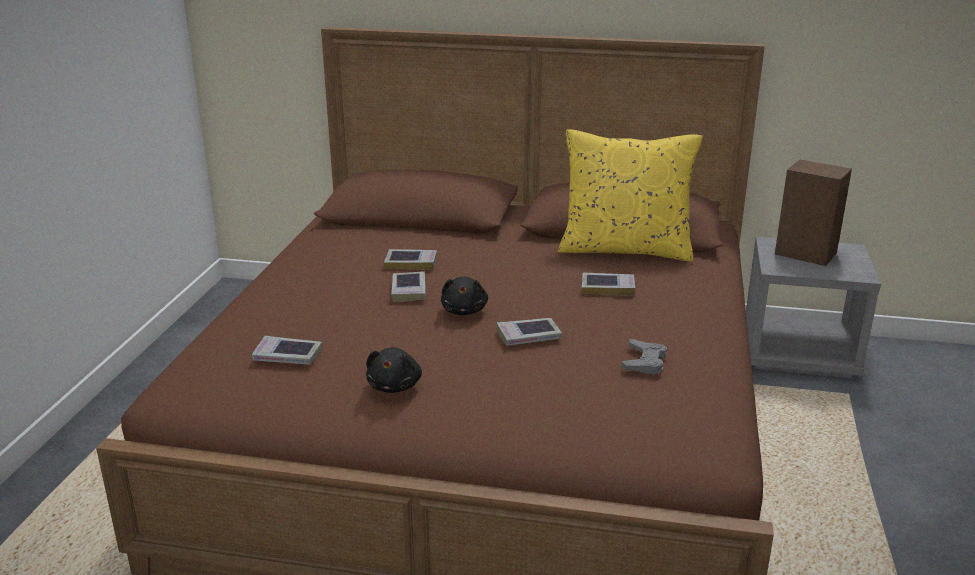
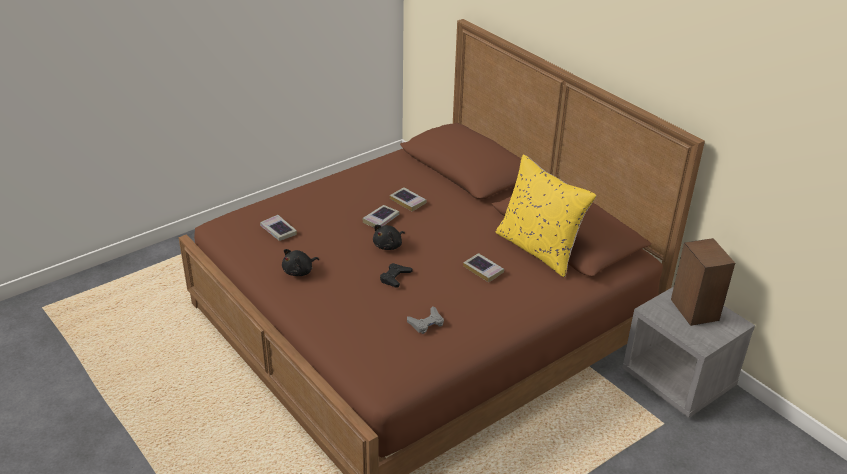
camera: 40 degrees right, 10 degrees up
book [497,318,562,346] -> black game controller [380,263,413,288]

